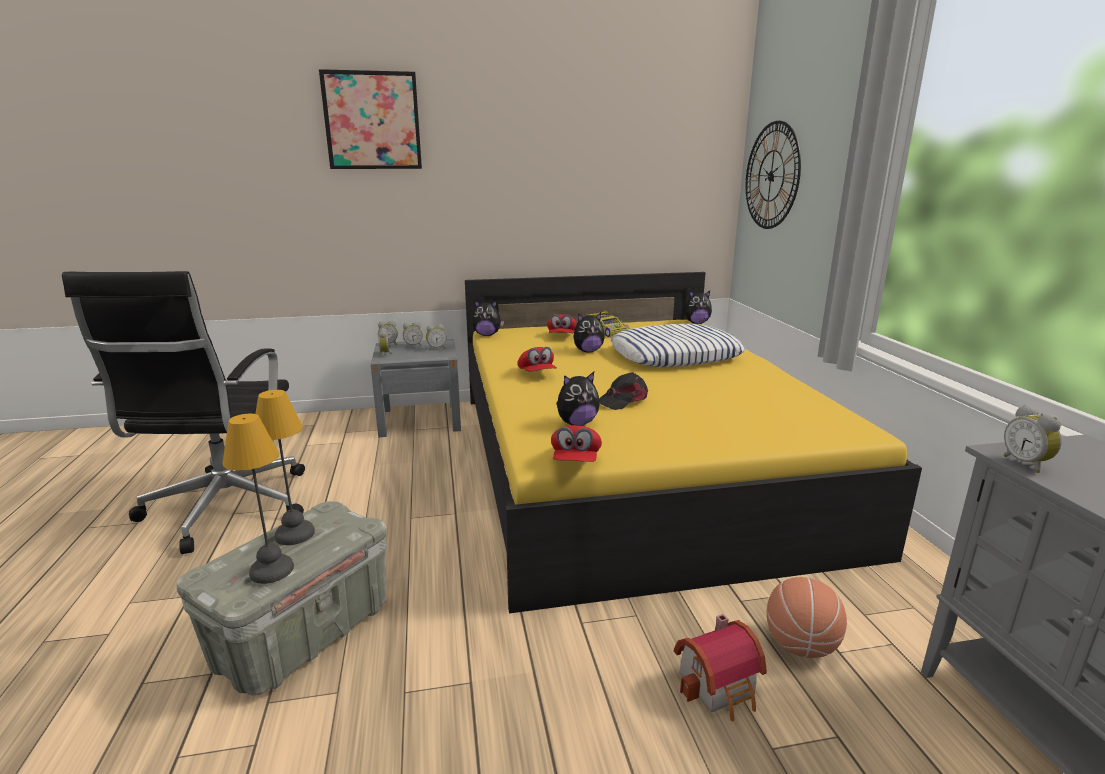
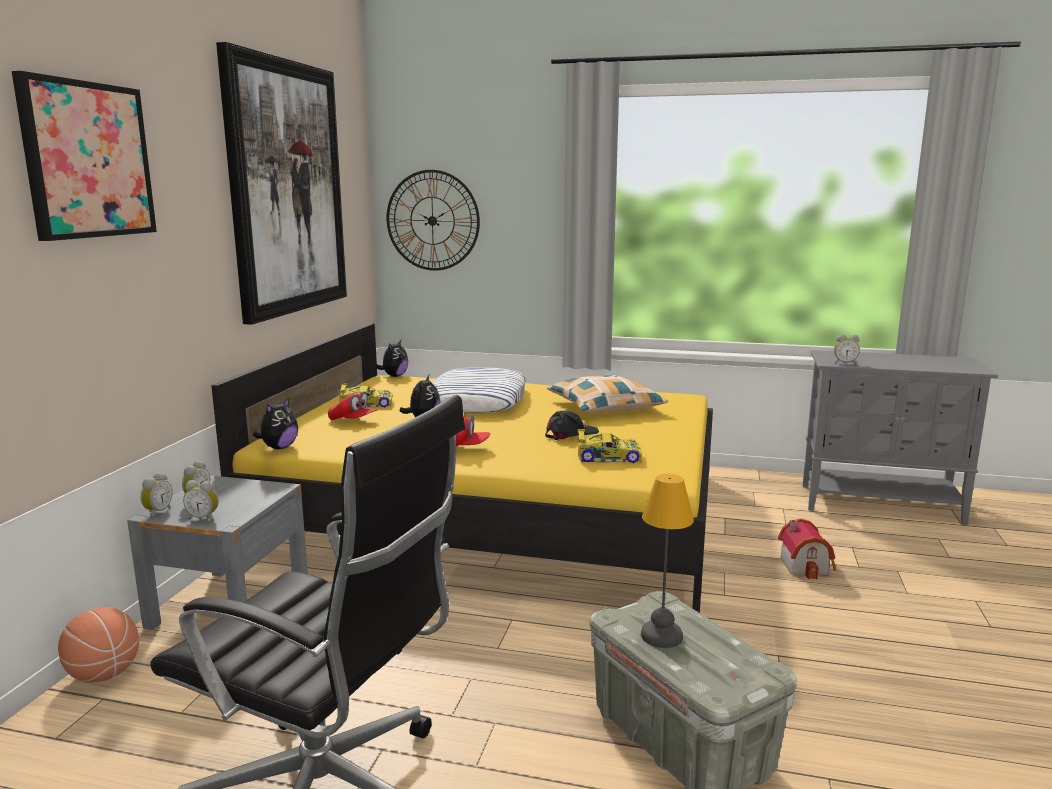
camera: 65 degrees left, 5 degrees down
table lamp [222,414,294,584] -> none
alarm clock [426,324,446,350] -> none
red cap [551,425,602,462] -> none
plush toy [556,372,600,426] -> toy car [577,429,642,463]
black cap [599,372,648,410] -> black cap turned 105 degrees counterclockwise [545,411,599,440]
basketball [767,577,847,658] -> basketball moved to [58,607,139,683]
none -> picture [216,42,347,325]
none -> pillow [547,375,668,413]

